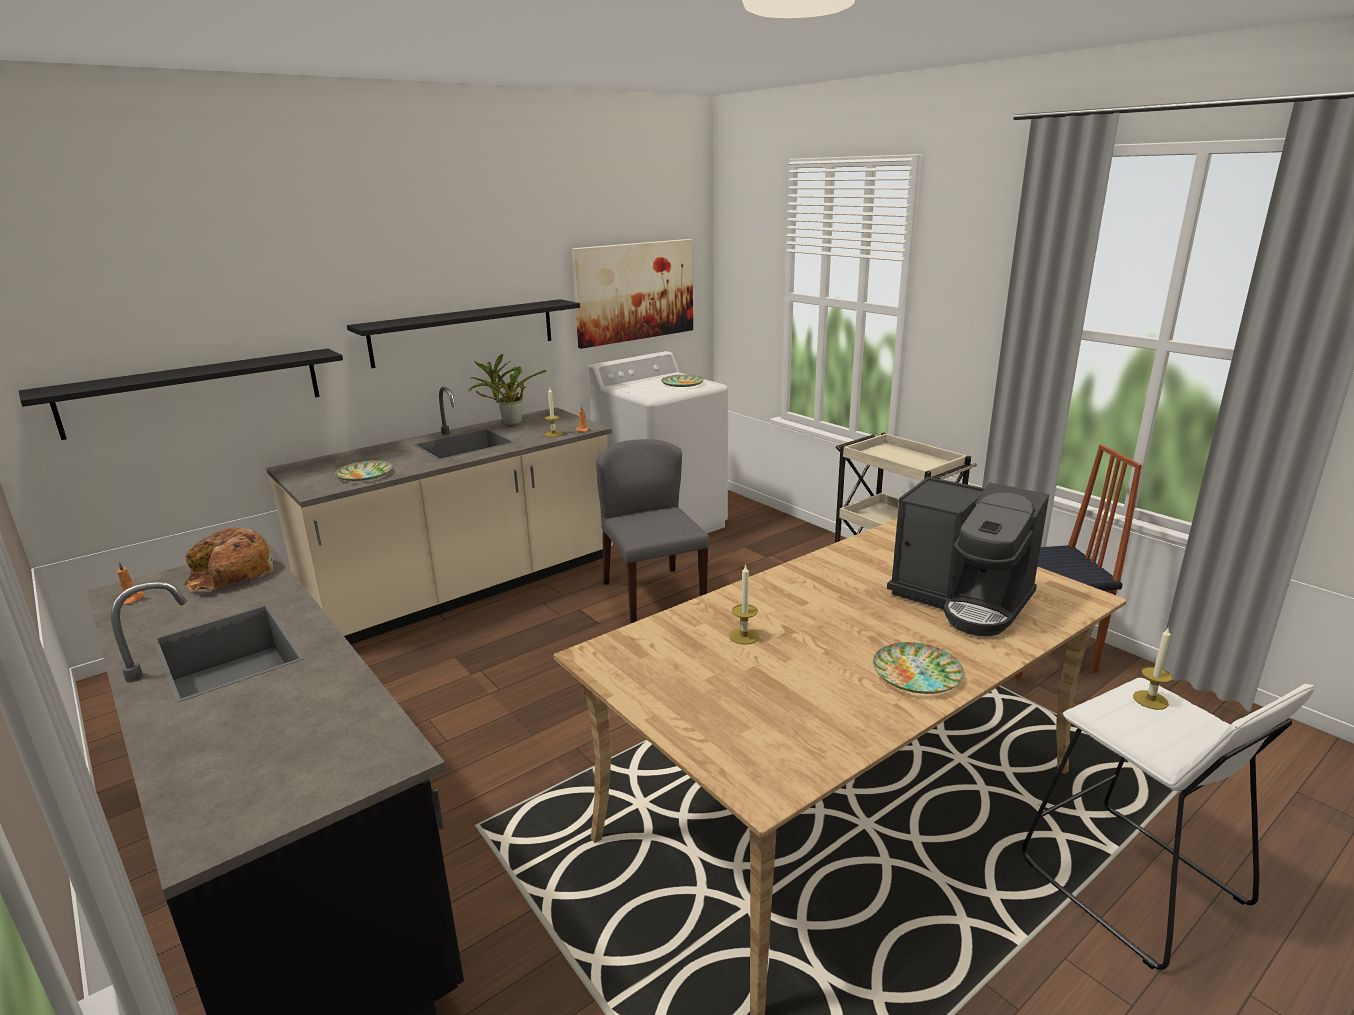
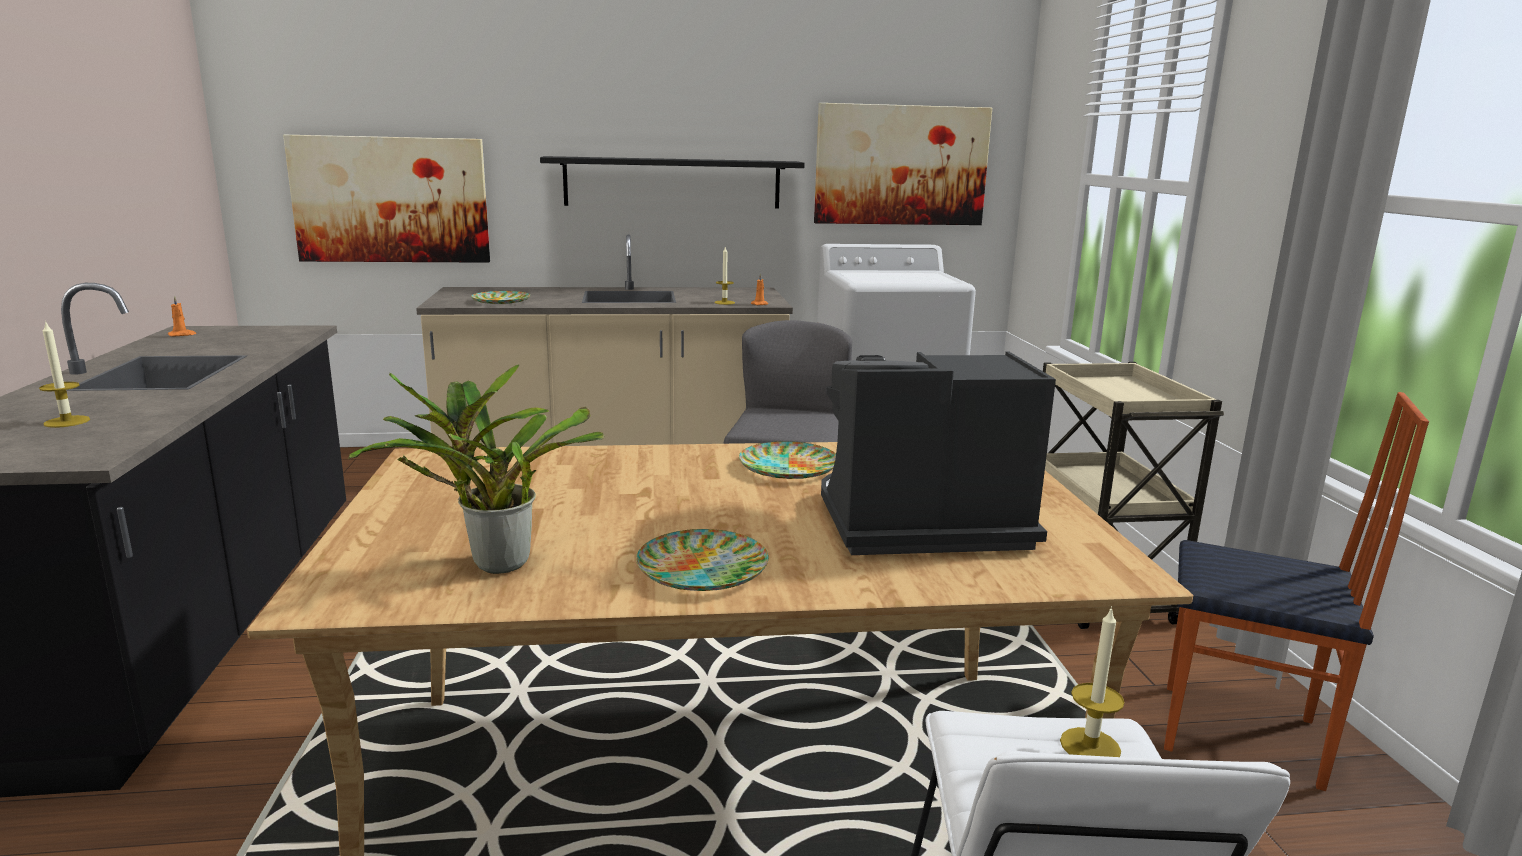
camera: 30 degrees right, 5 degrees down
black shelf [19,349,343,440] -> picture [283,135,490,263]
bread [184,528,273,592] -> none
potted plant [468,354,547,426] -> potted plant moved to [348,364,605,574]
plate [661,375,704,387] -> plate moved to [739,441,836,479]
candle [730,564,760,645] -> candle moved to [39,321,90,428]
coffee machine [887,477,1049,636] -> coffee machine turned 105 degrees clockwise [821,352,1056,555]

